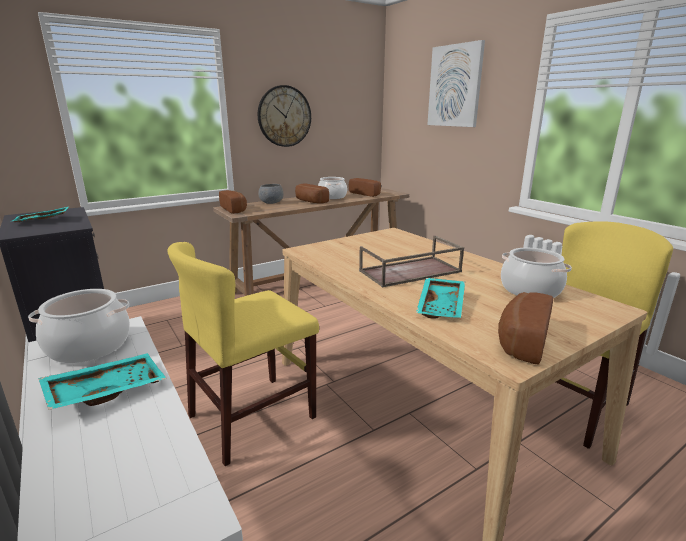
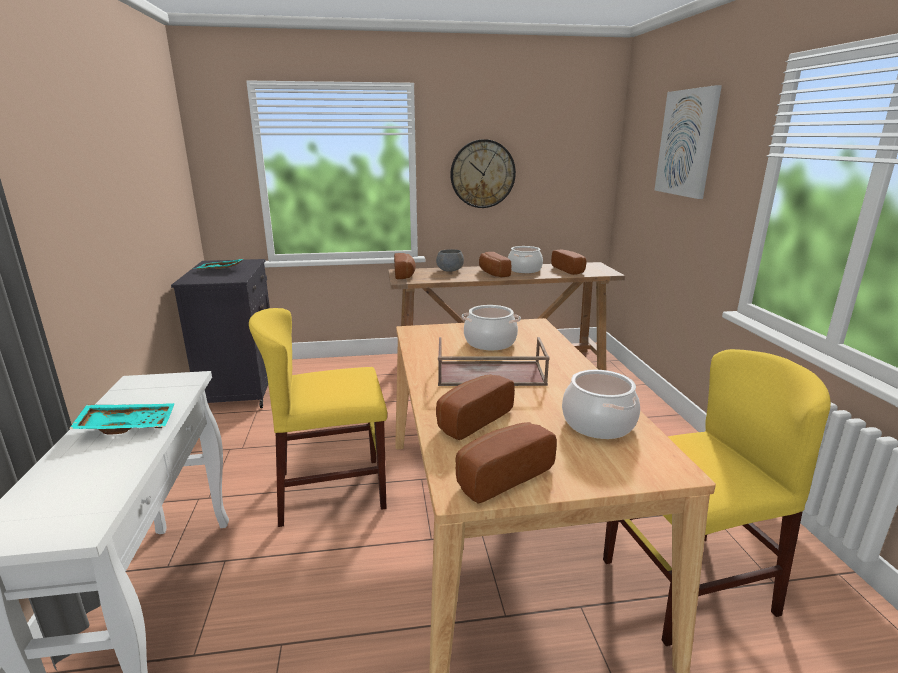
camera: 25 degrees right, 0 degrees up
cooking pot [28,289,130,363] -> cooking pot moved to [462,305,521,350]
turquoise tray [416,278,465,319] -> bread [436,374,515,440]

